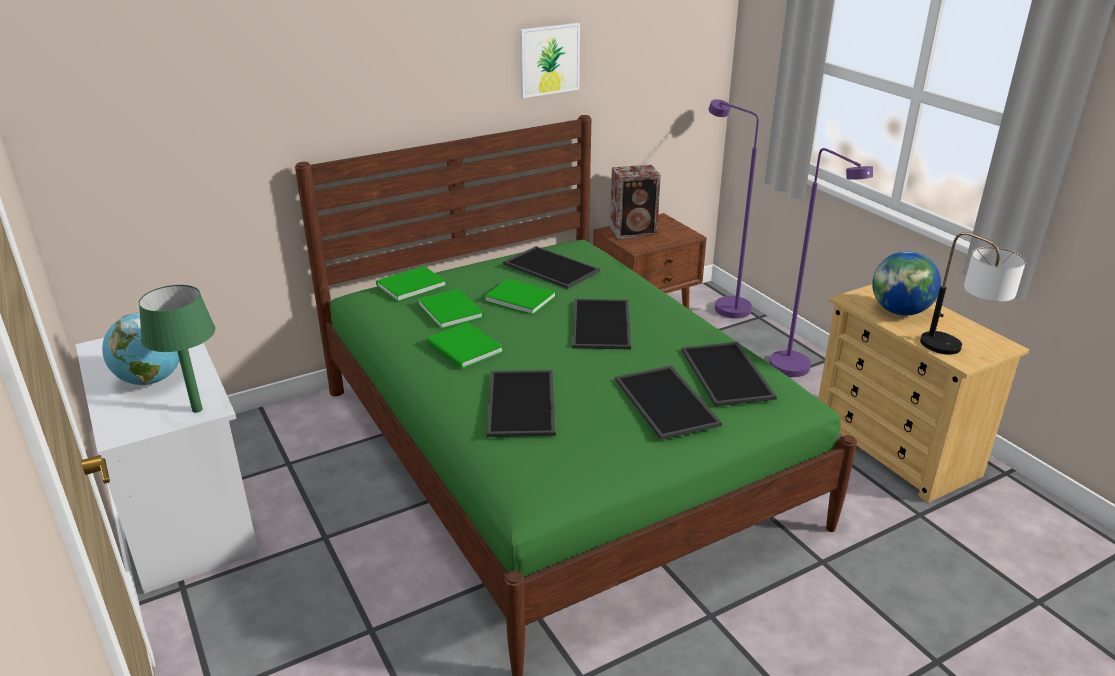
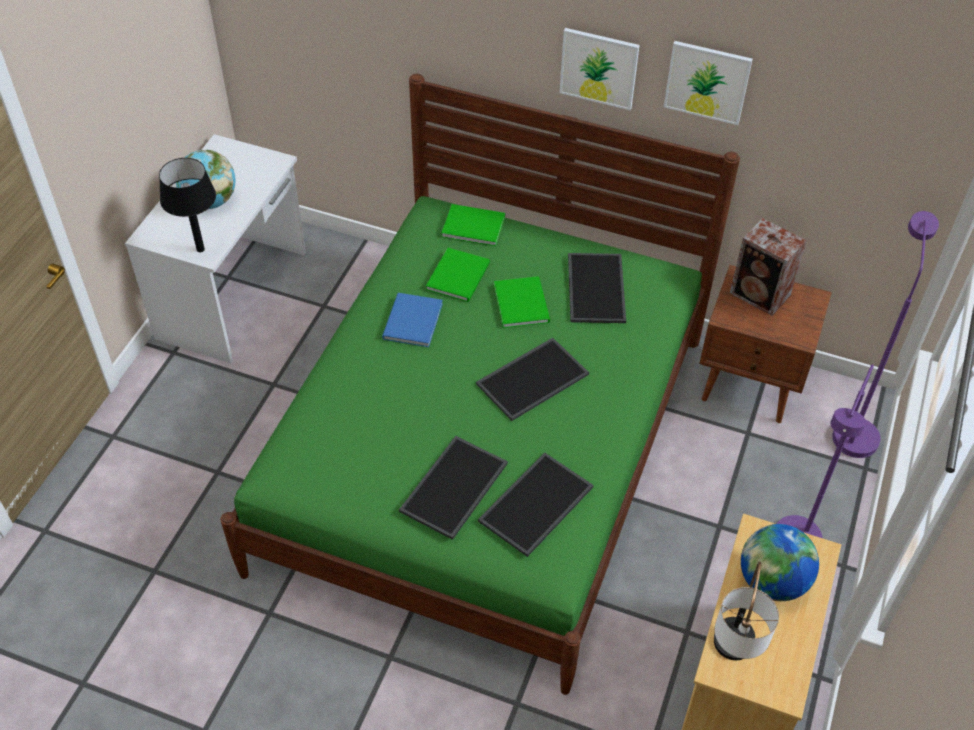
camera: 50 degrees right, 20 degrees up
green table lamp [139,285,215,413] -> black table lamp [159,158,216,252]
green book [427,322,503,368] -> blue book [382,293,443,347]
tray [487,370,555,437] -> none
none -> picture [559,28,640,110]

